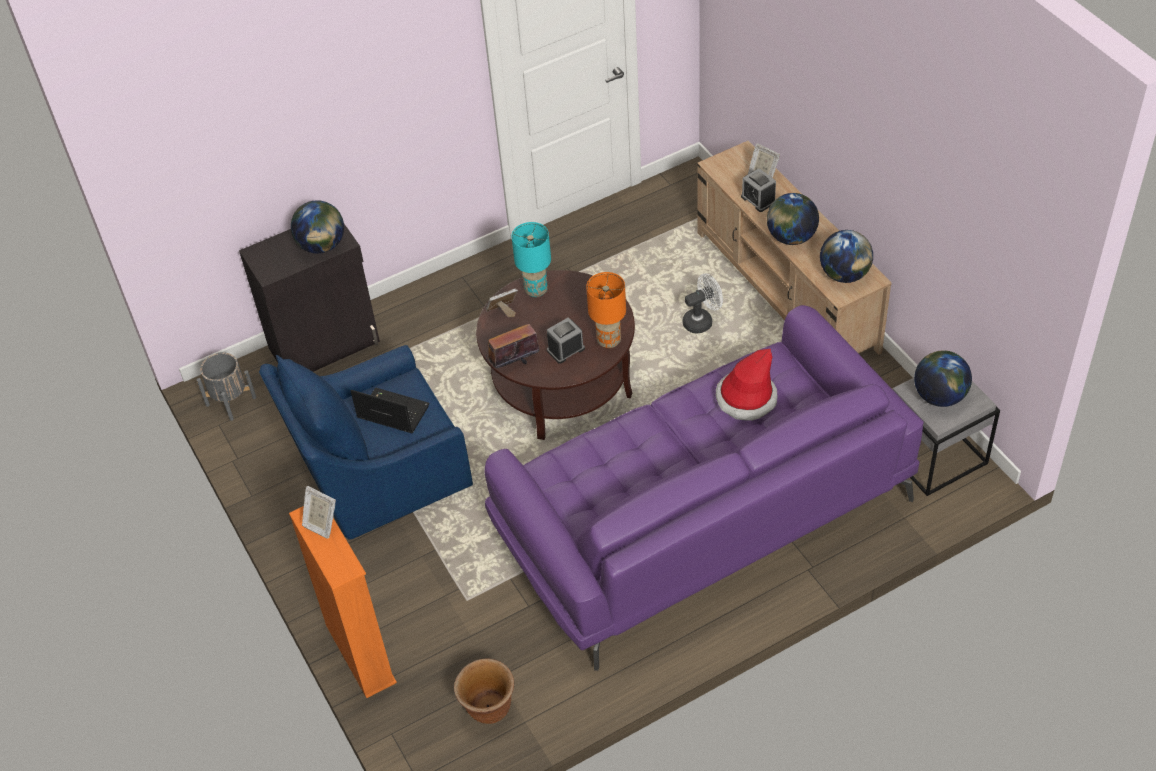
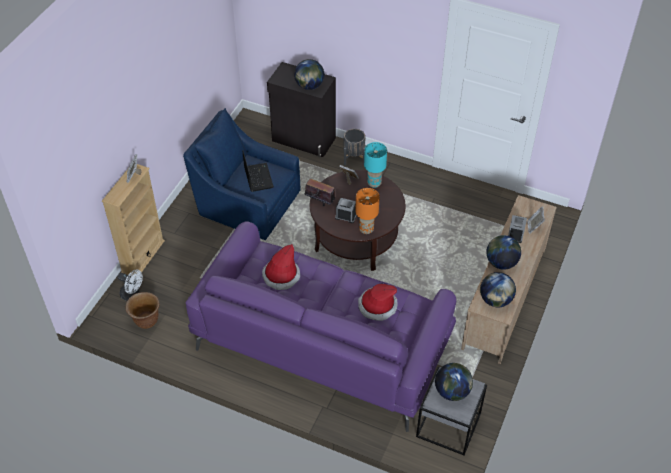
camera: 50 degrees right, 0 degrees up
grey planter [197,352,257,421] -> grey planter moved to [344,129,365,165]
orange bookcase [289,506,397,698] -> beige bookcase [102,164,165,276]
white fan [683,273,723,334] -> white fan moved to [117,269,143,301]
none -> hat [262,244,300,290]

